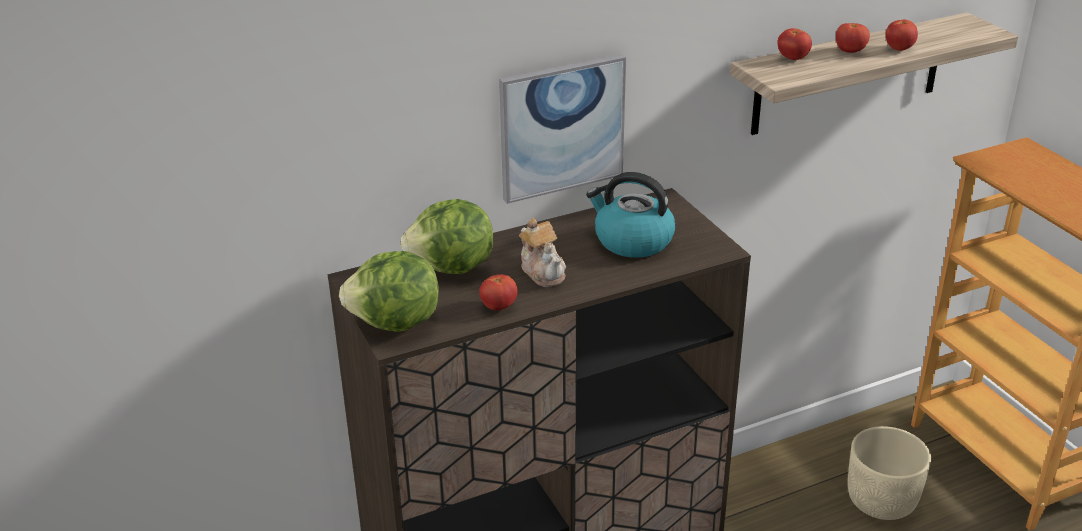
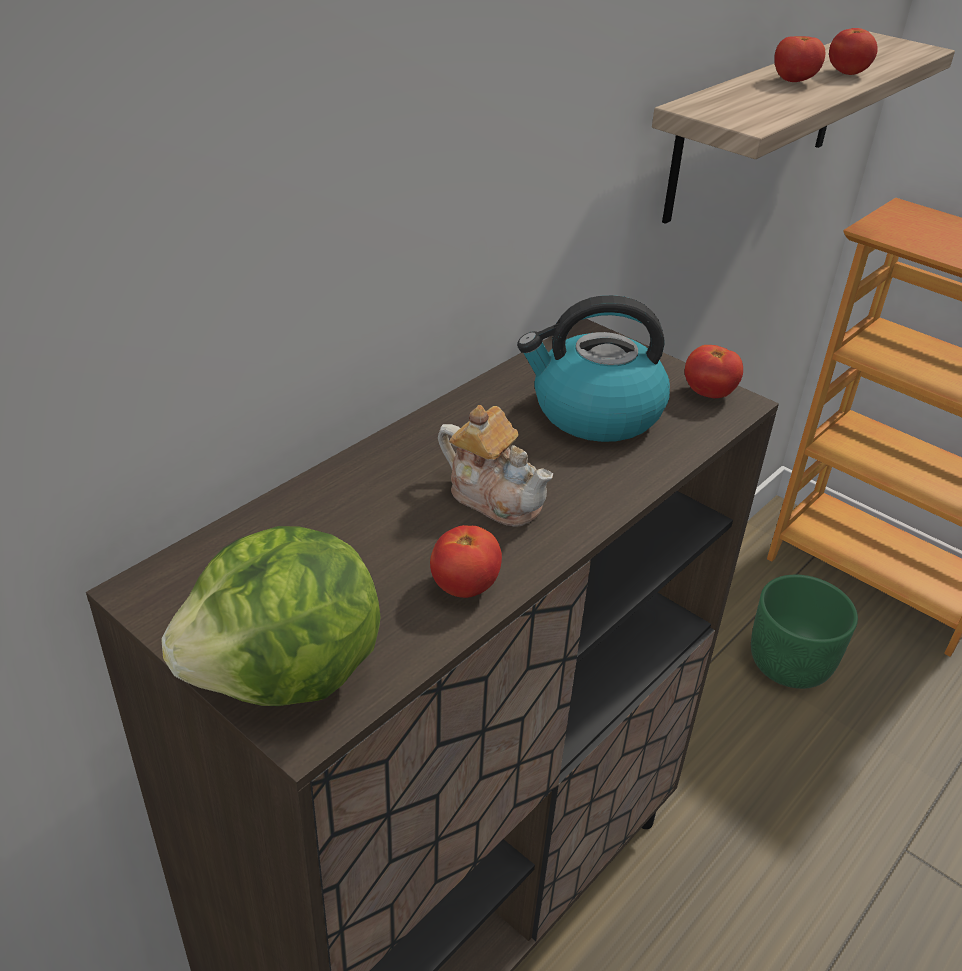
camera: 25 degrees left, 5 degrees up
lettuce [401,199,493,274] -> none
picture [499,54,626,204] -> none
tomato [777,28,812,60] -> tomato moved to [685,345,743,398]
beige planter [848,426,931,520] -> green planter [751,575,858,689]

